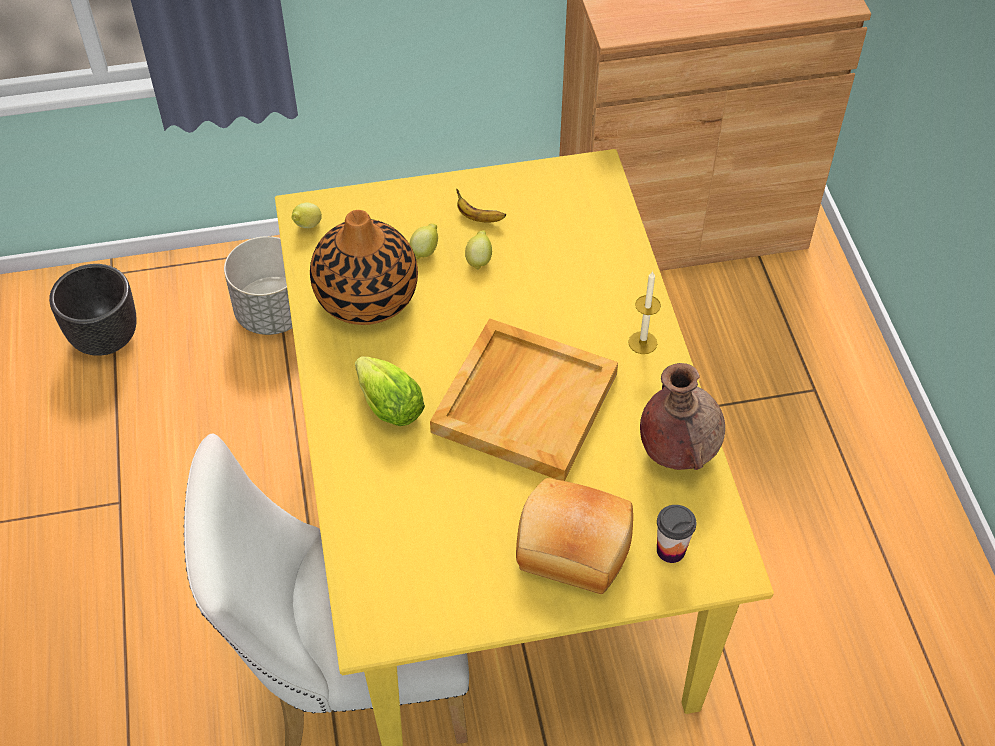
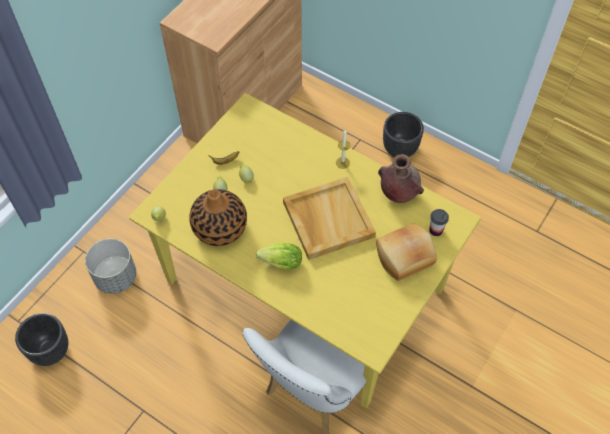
camera: 45 degrees left, 5 degrees up
none -> black planter [383,112,424,157]

